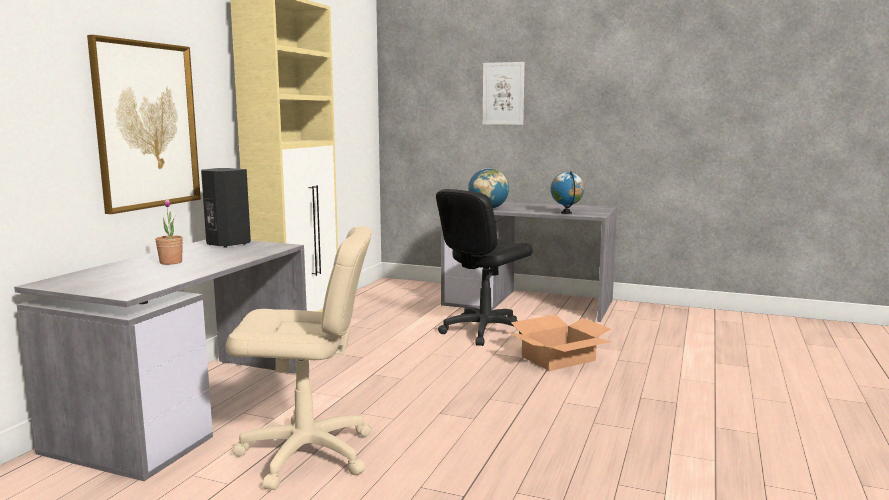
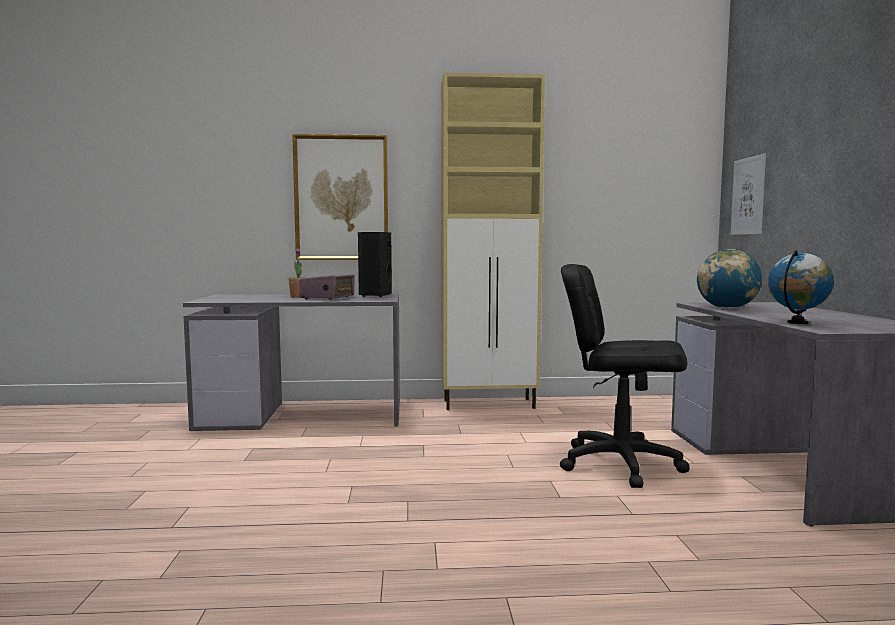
camera: 65 degrees right, 5 degrees down
beige office chair [226,226,372,490] -> none
picture [483,62,525,125] -> picture moved to [731,154,766,235]
cardboard box [507,315,612,371] -> none
none -> radio [299,274,355,300]

